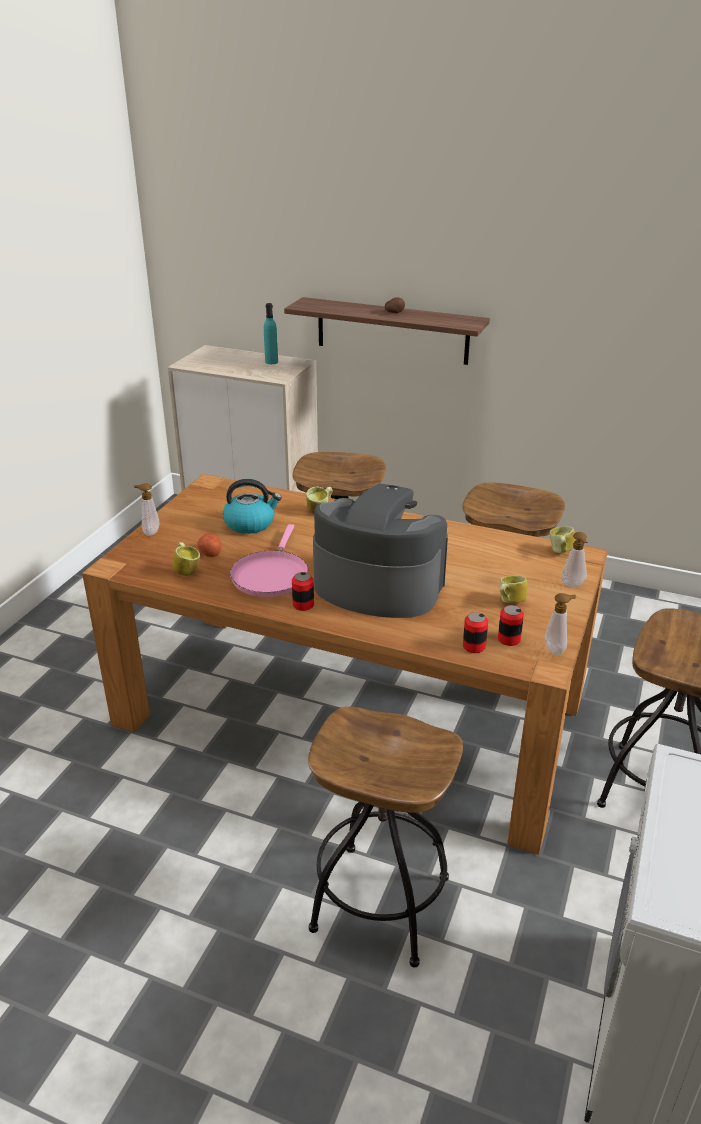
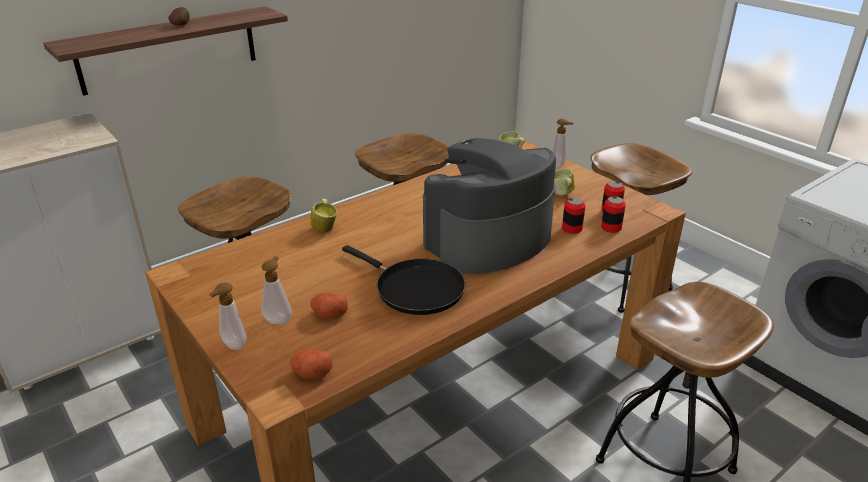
camera: 60 degrees left, 0 degrees up
mug [173,542,200,576] -> none
kettle [223,479,282,534] -> none
pink frying pan [230,524,308,597] -> black frying pan [342,245,466,315]
turquoise bottle [264,303,278,364] -> none
can [292,572,314,611] -> can moved to [562,197,586,234]
soap dispenser [545,593,576,655] -> soap dispenser moved to [261,256,292,325]
none -> potato [290,349,332,379]

